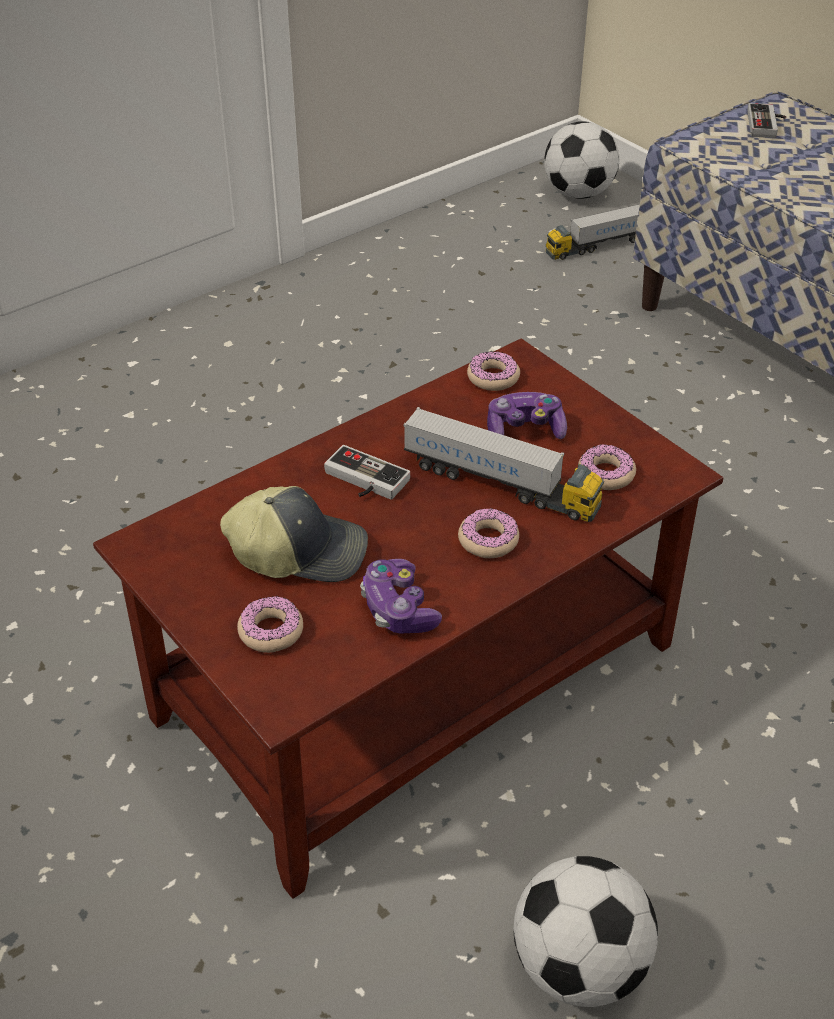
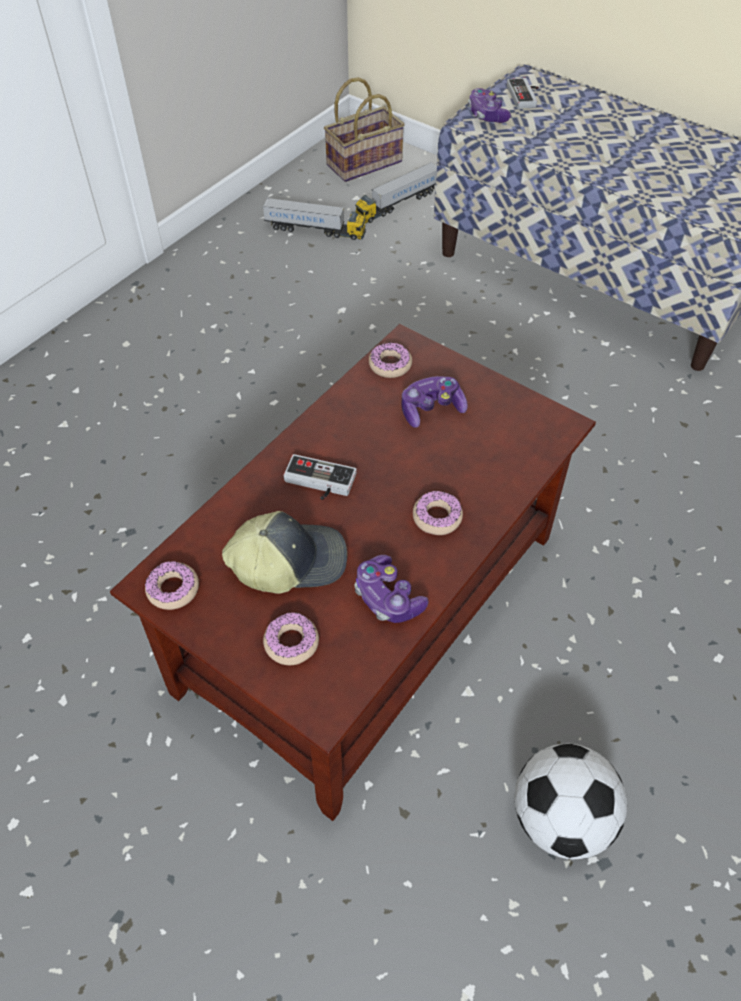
camera: 15 degrees left, 10 degrees up
toy truck [403,407,604,522] -> toy truck moved to [263,198,365,240]
football [544,122,619,199] -> basket [324,77,405,182]
donut [578,444,636,490] -> donut moved to [145,561,199,610]
none -> game controller [468,88,511,123]

